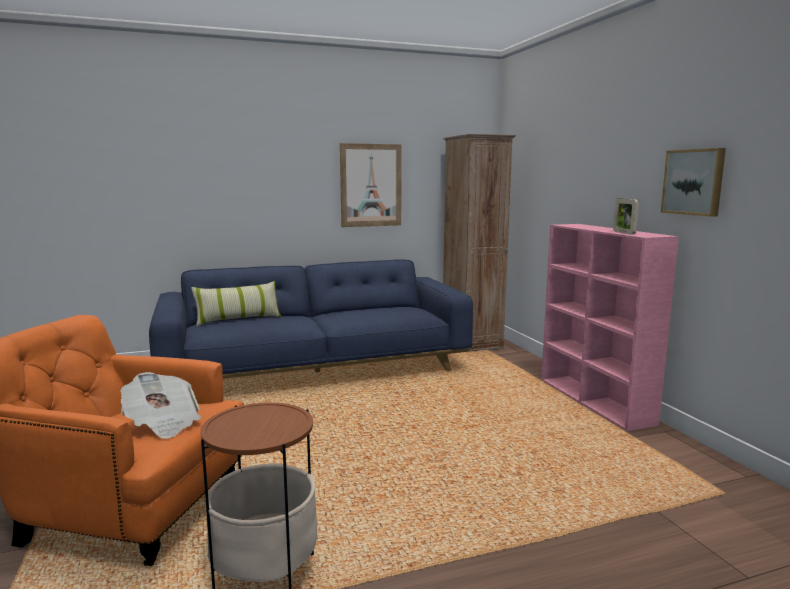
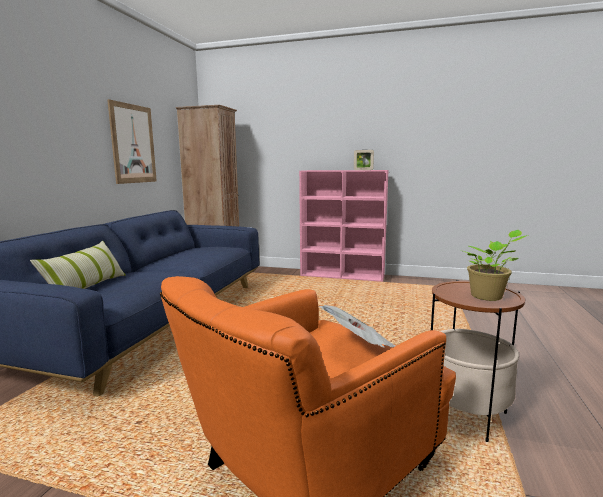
camera: 55 degrees left, 0 degrees up
picture [661,148,726,217] -> none
none -> potted plant [459,230,529,301]

